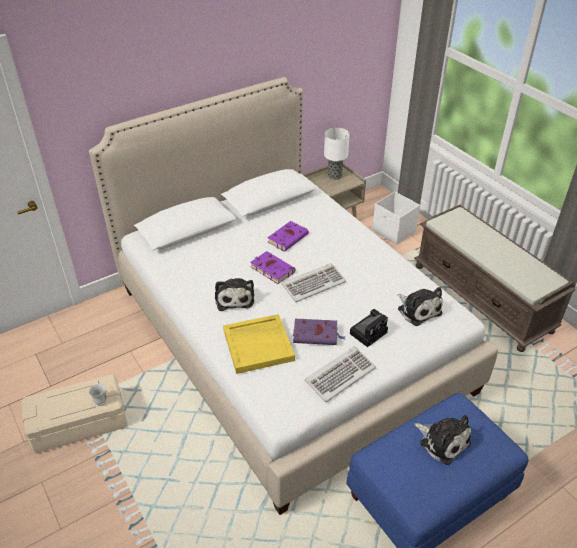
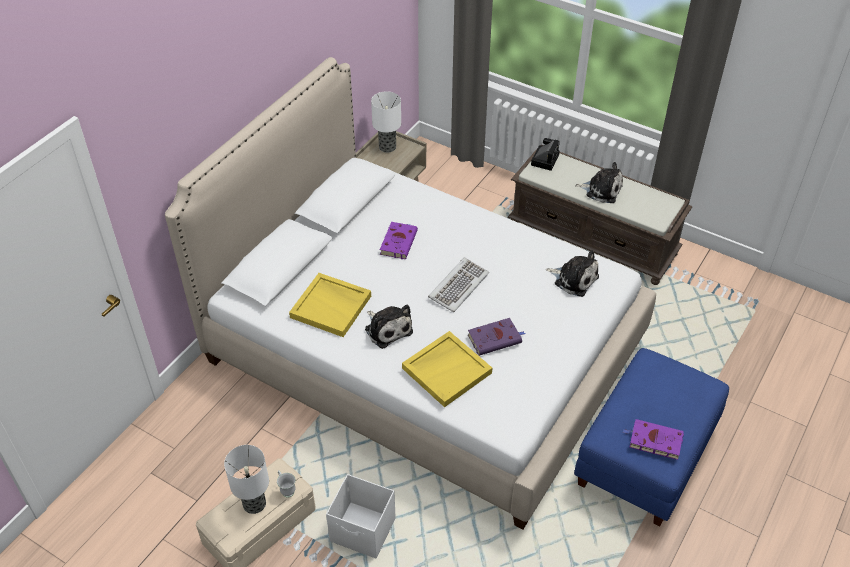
camera: 25 degrees left, 5 degrees up
purple book [250,251,295,284] -> purple book moved to [623,419,684,460]
keyboard [305,347,376,402] -> none
camera [350,309,388,347] -> camera moved to [531,138,560,171]
white storage box [372,192,420,245] -> white storage box moved to [326,474,396,558]
plush toy [414,415,471,465] -> plush toy moved to [575,162,623,203]
none -> table lamp [224,445,269,514]
none -> yellow tray [289,273,371,337]

